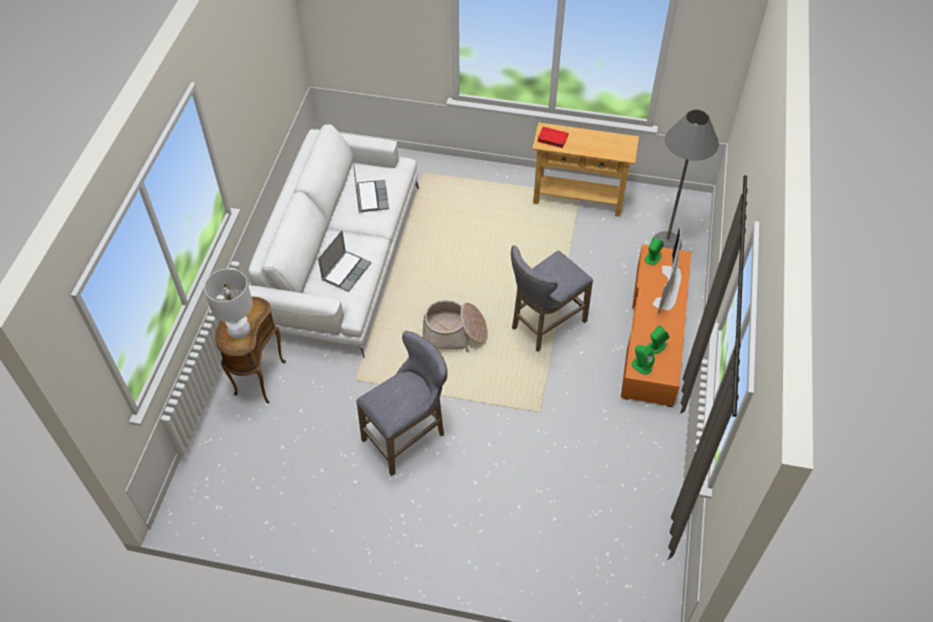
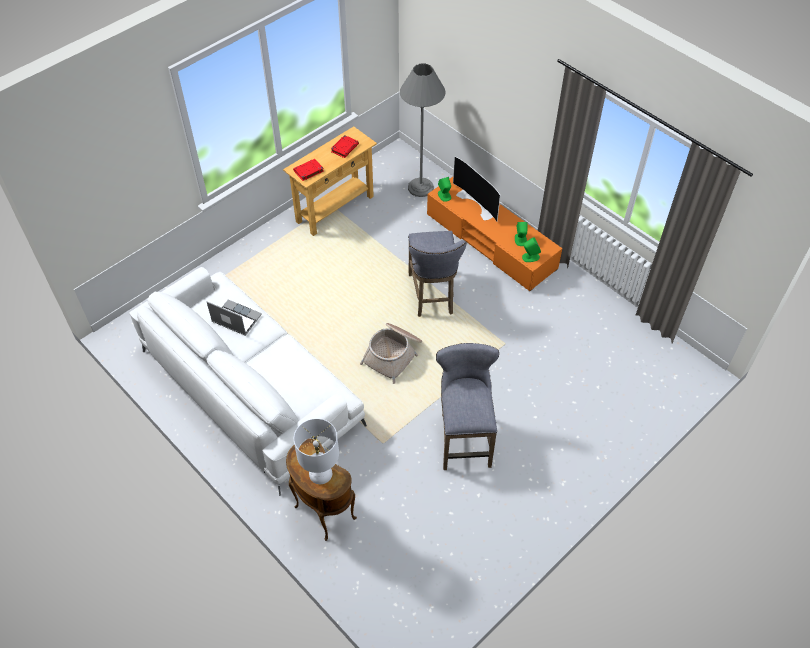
camera: 55 degrees left, 0 degrees up
laptop [318,230,371,292] -> none
none -> red book [331,135,359,158]

